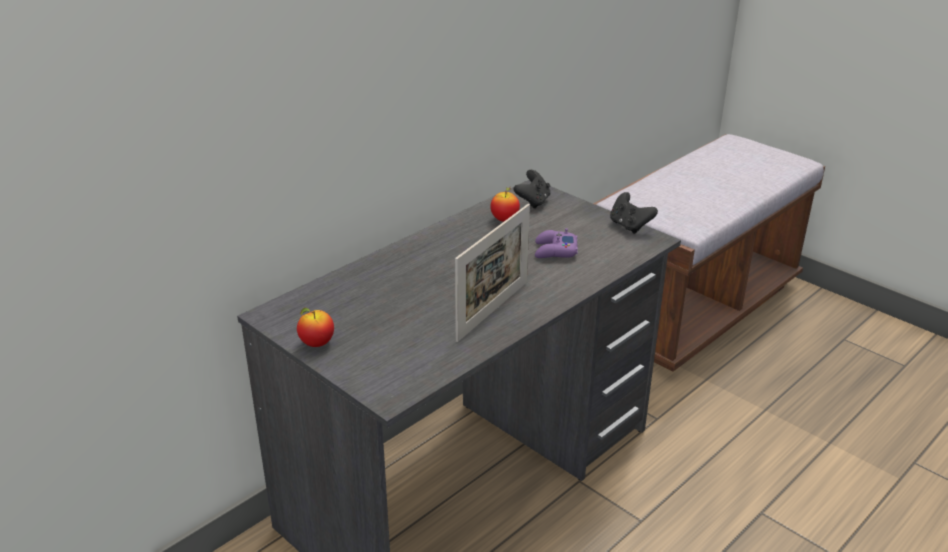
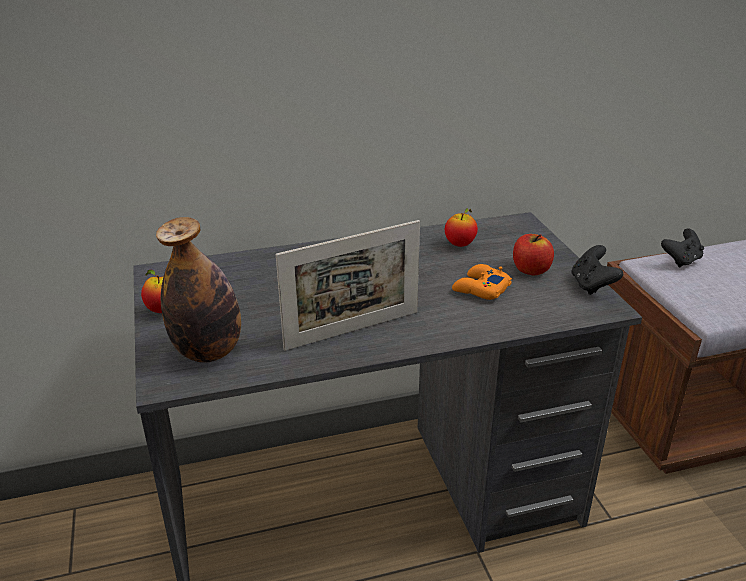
camera: 30 degrees right, 0 degrees up
black game controller [514,170,550,209] -> black game controller moved to [661,229,704,268]
purple game controller [535,228,578,258] -> orange game controller [452,264,512,300]
none -> bottle [156,217,241,362]
none -> apple [513,234,554,276]

